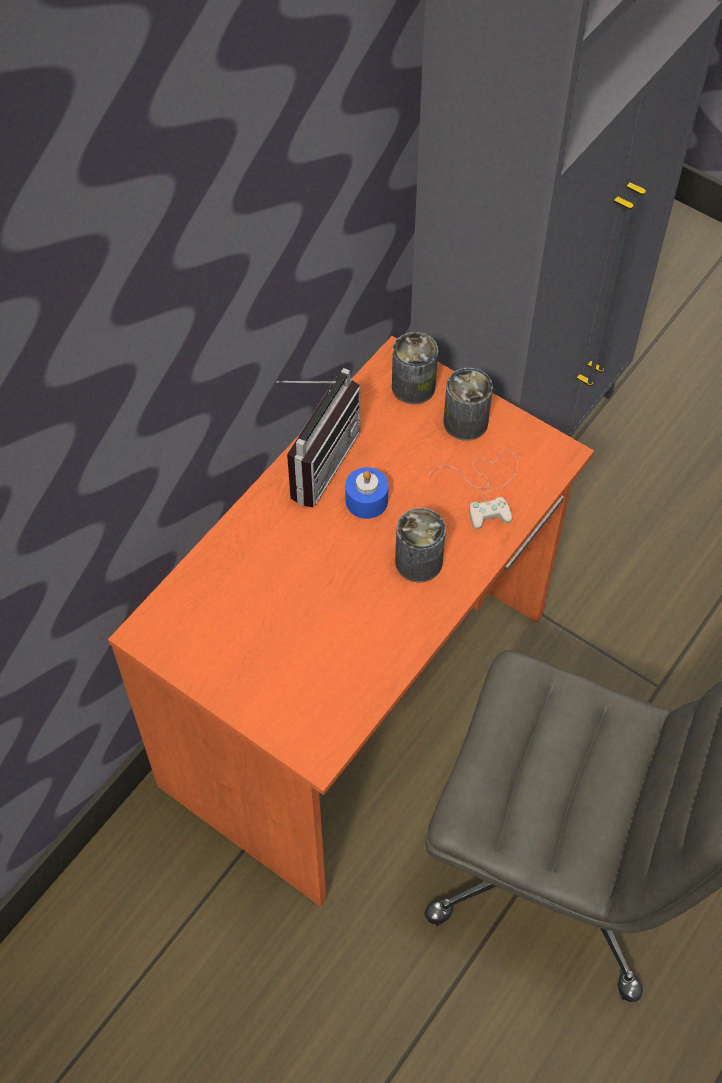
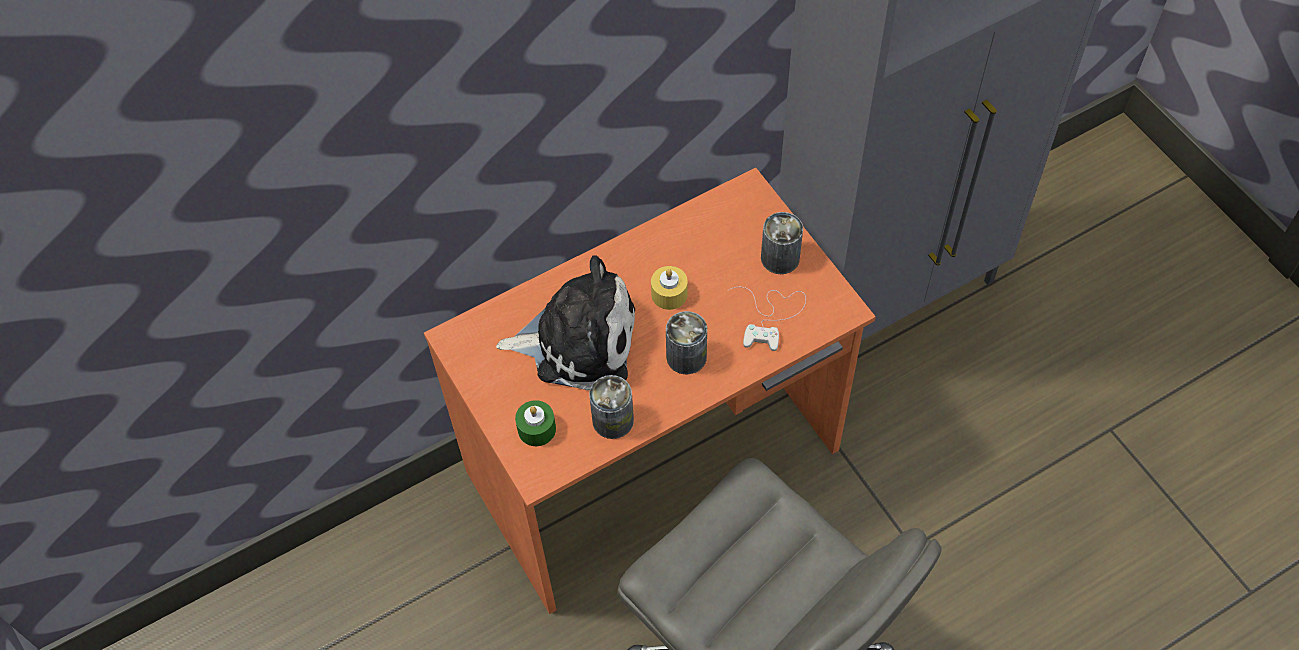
camera: 25 degrees right, 0 degrees up
radio [277,368,360,507] -> none
blue candle [345,467,389,519] -> yellow candle [651,266,688,310]
can [392,332,438,404] -> can moved to [589,375,634,439]
none -> plush toy [496,255,635,391]
none -> green candle [515,400,556,446]

